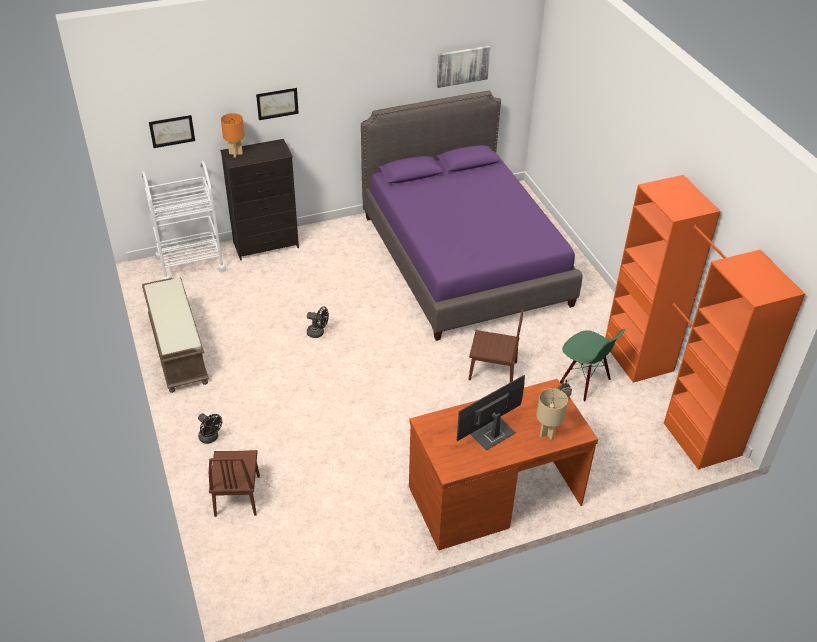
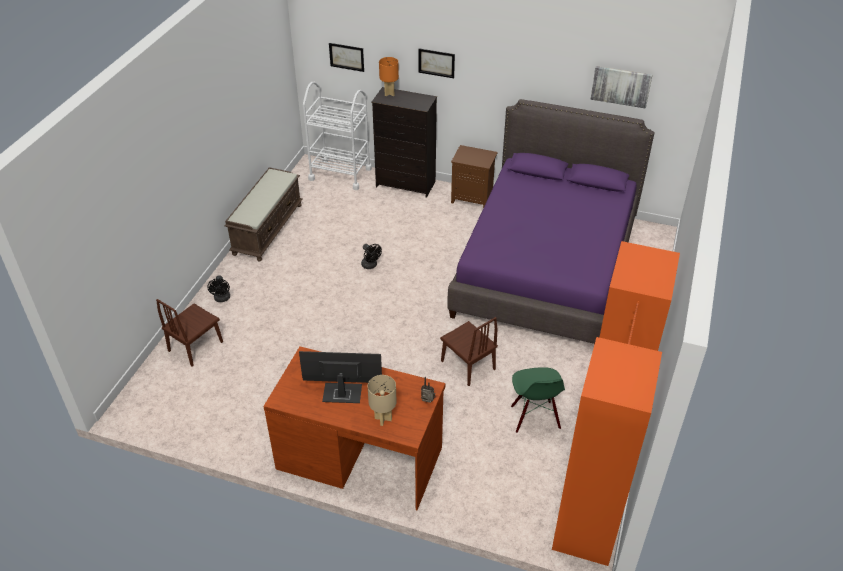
camera: 40 degrees right, 0 degrees up
none -> brown nightstand [451,145,498,208]

